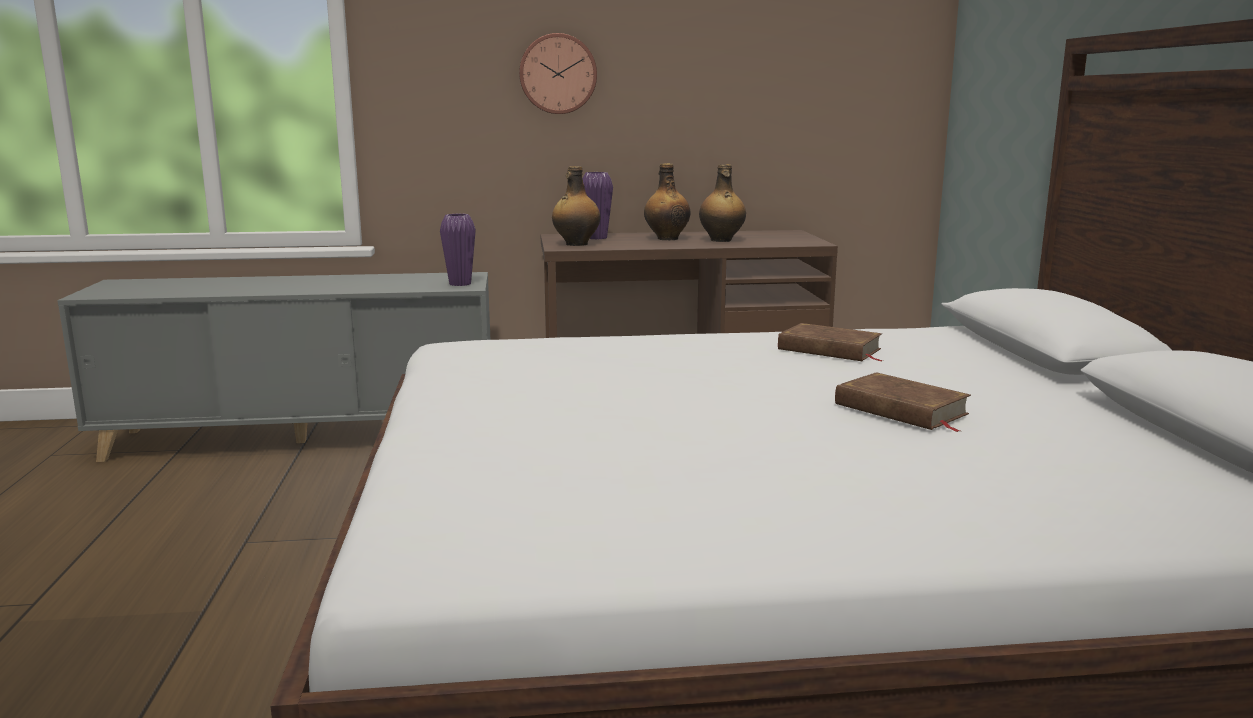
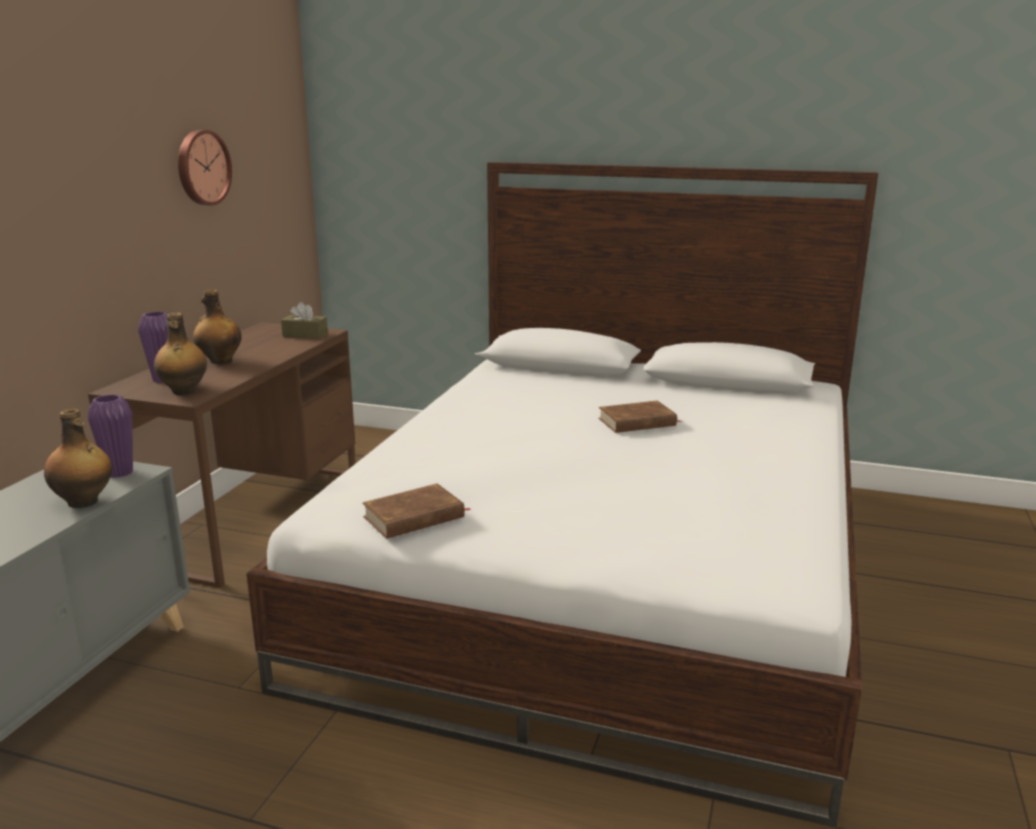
camera: 65 degrees left, 5 degrees up
wall clock [519,33,597,114] -> wall clock moved to [178,130,232,206]
bottle [699,164,746,242] -> bottle moved to [44,409,112,508]
brown book [778,323,884,361] -> brown book moved to [362,483,472,539]
none -> brown tissue box [281,302,328,339]

